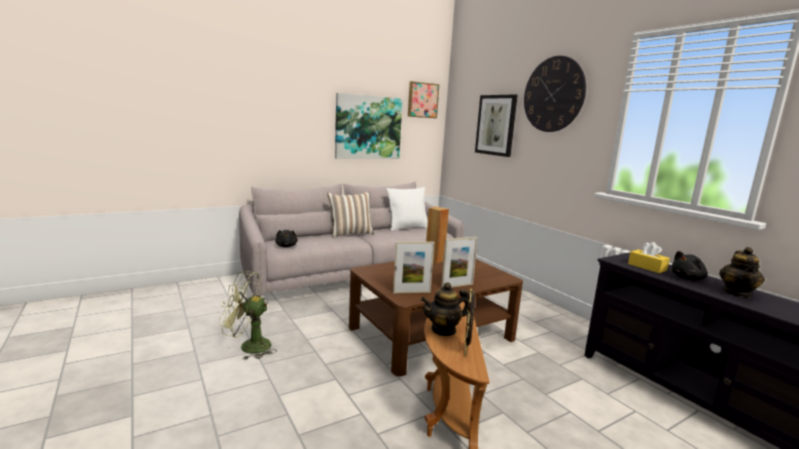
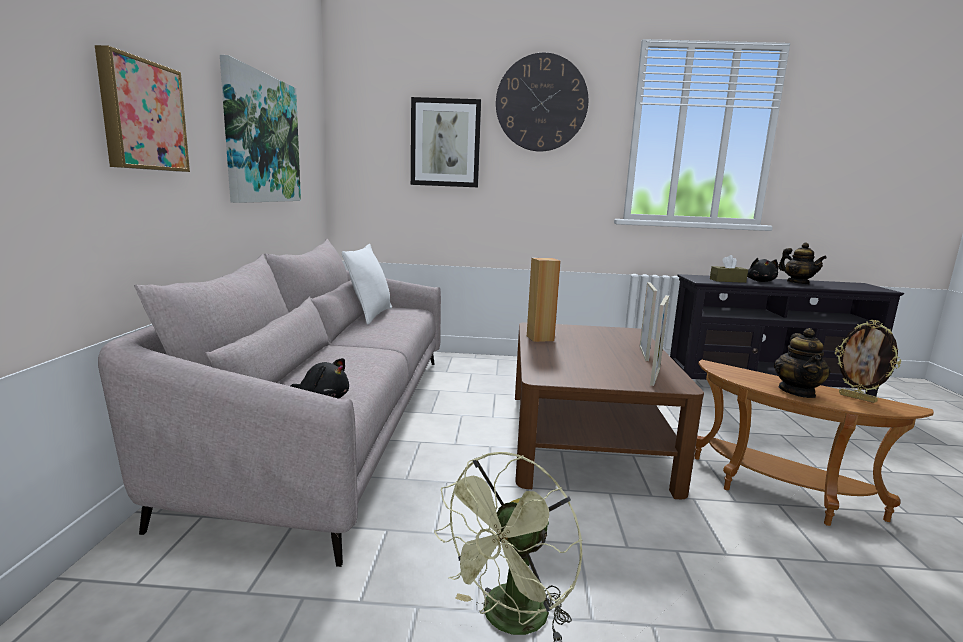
camera: 55 degrees left, 0 degrees up
pillow [327,192,374,238] -> none
picture [408,81,439,118] -> picture moved to [95,45,190,172]
yellow tissue box [628,242,670,273] -> brown tissue box [710,255,748,283]

